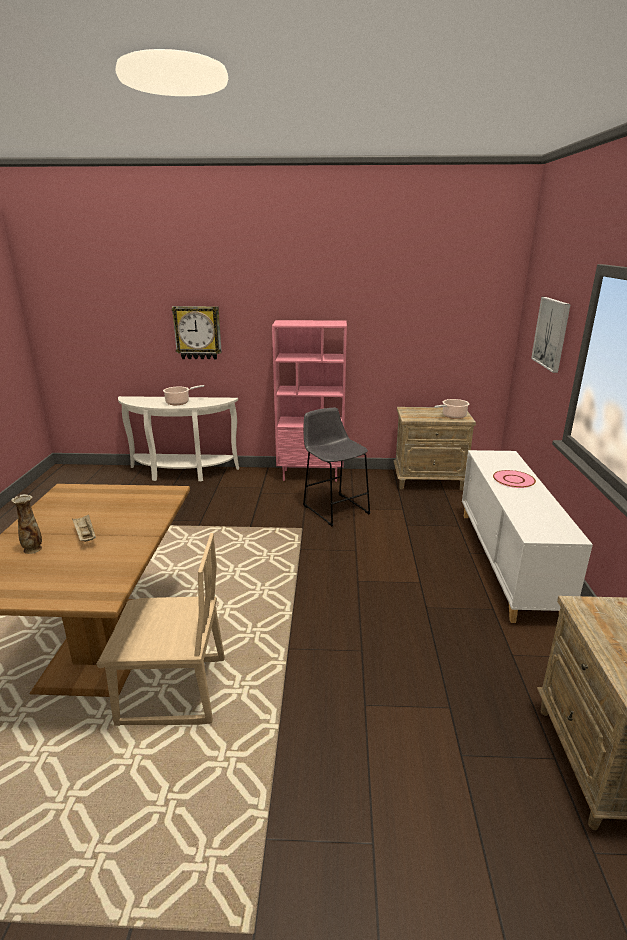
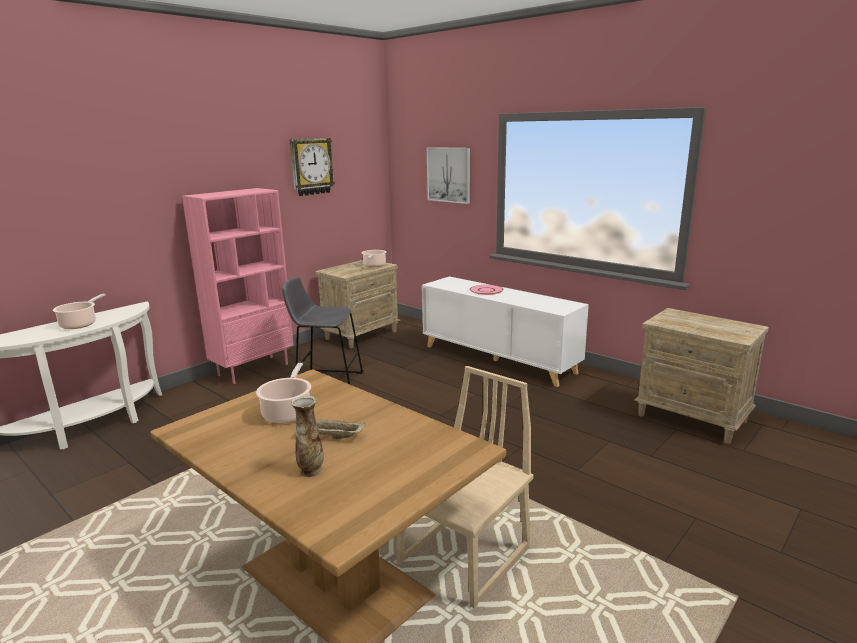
camera: 50 degrees left, 5 degrees down
wall clock [171,306,222,359] -> wall clock moved to [290,138,335,196]
none -> cooking pot [256,363,311,423]

